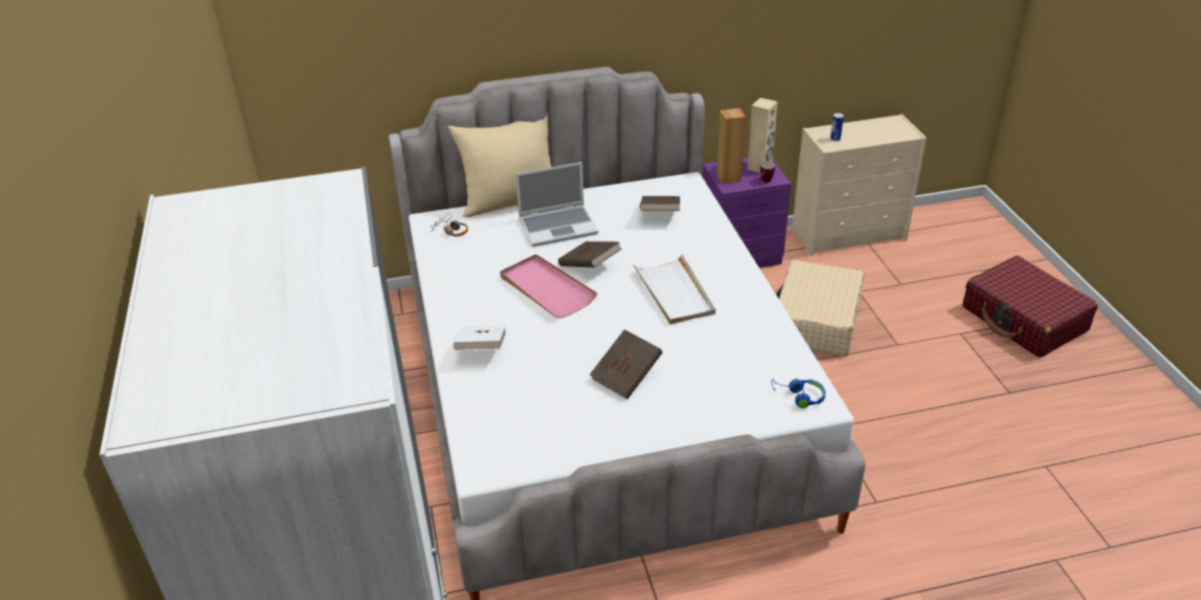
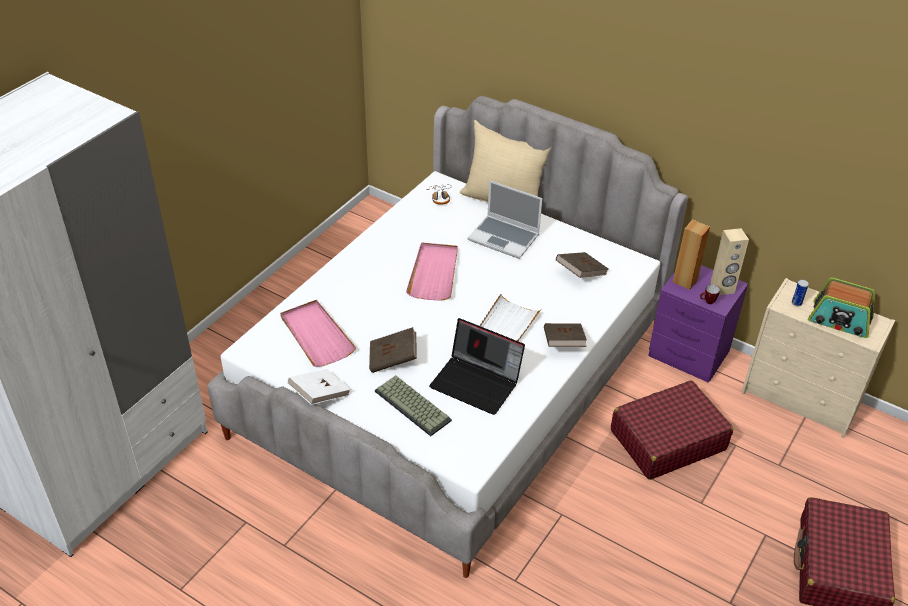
camera: 45 degrees right, 5 degrees up
white book [453,325,506,351] -> white book moved to [287,369,351,405]
brown book [558,241,622,267] -> brown book moved to [544,323,587,347]
blue headphones [772,379,826,408] -> none
beige suitcase [776,260,864,356] -> red suitcase [611,380,733,480]
none -> pink tray [280,300,356,367]
none -> keyboard [375,375,452,436]
none -> laptop [429,318,525,415]
none -> radio [808,277,875,338]

